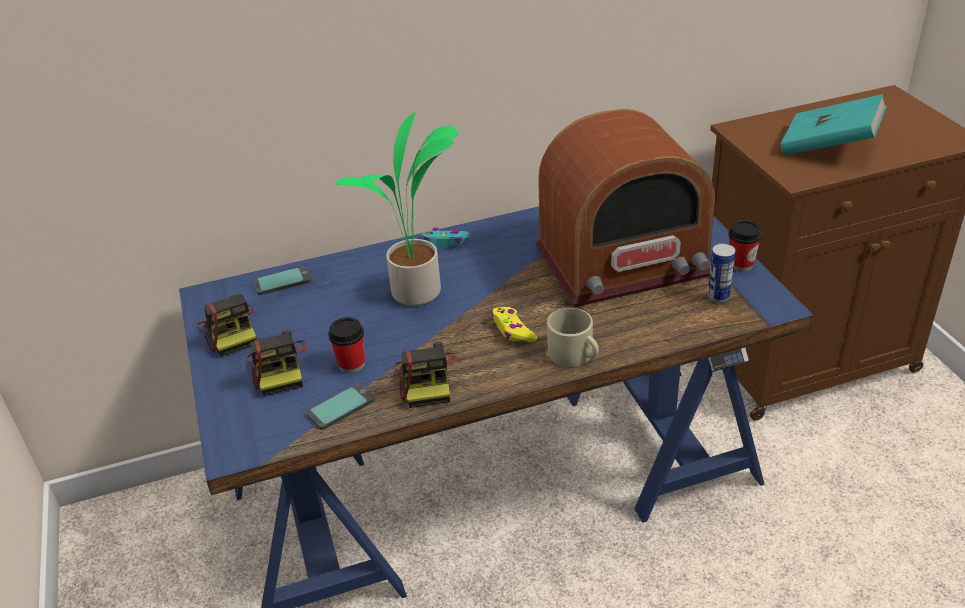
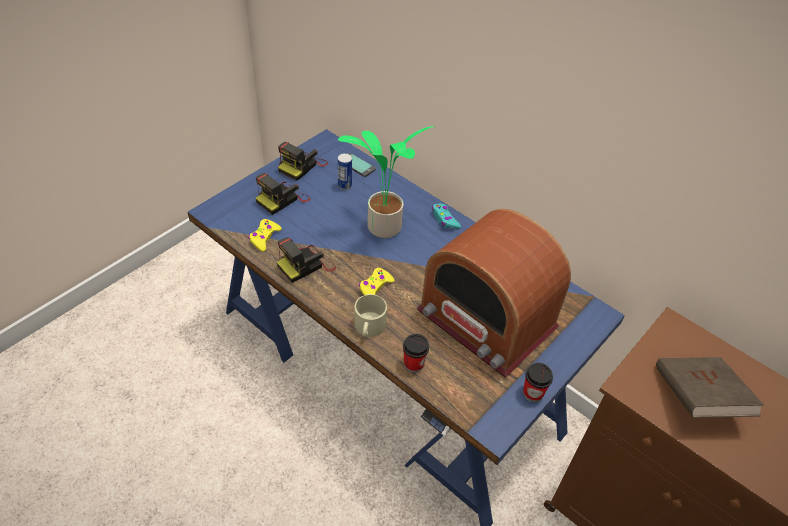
camera: 55 degrees right, 10 degrees up
phone [306,383,375,430] -> yellow game controller [249,219,281,252]
cup [328,317,365,373] -> cup moved to [403,334,429,373]
can [708,243,736,303] -> can moved to [338,153,352,190]
turquoise book [781,94,887,155] -> brown book [656,357,764,418]

